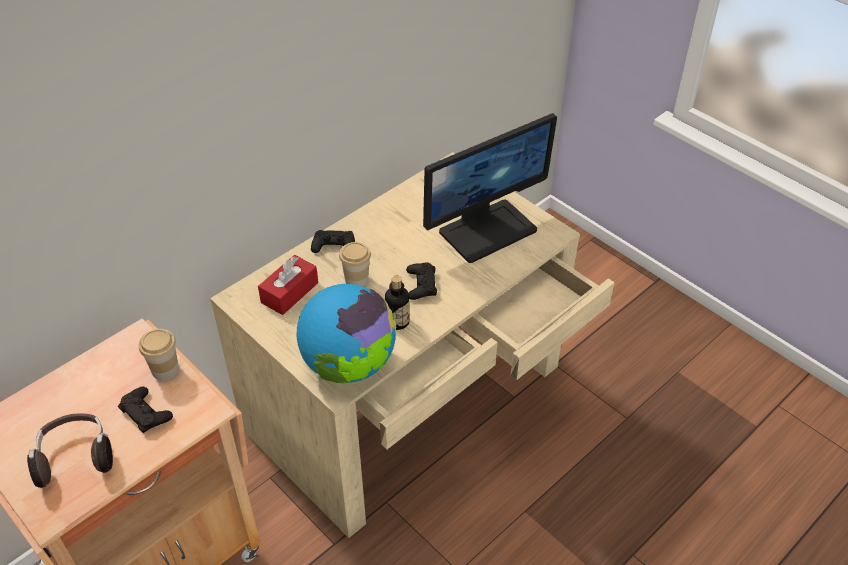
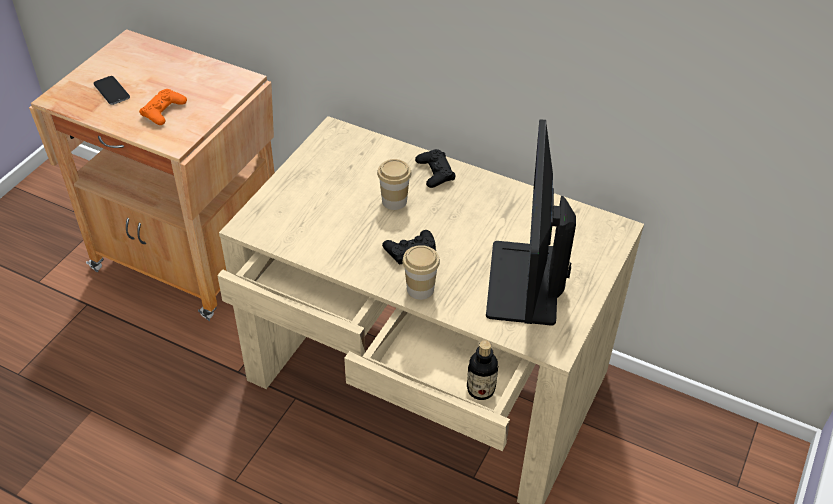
camera: 70 degrees right, 0 degrees up
headphones [27,414,113,488] -> phone [94,76,130,105]
black game controller [118,387,173,433] -> orange game controller [139,89,187,125]
cup [139,329,179,381] -> cup moved to [402,245,440,300]
red tissue box [258,255,318,315] -> none
globe [296,284,397,383] -> none
bottle [385,276,410,330] -> bottle moved to [467,340,498,400]
monitor [423,113,557,263] -> monitor turned 60 degrees clockwise [486,119,576,325]

